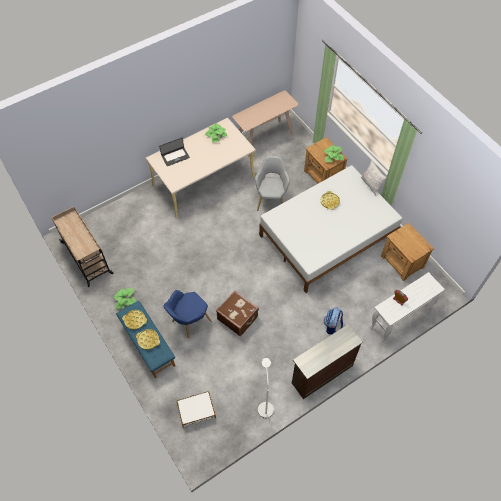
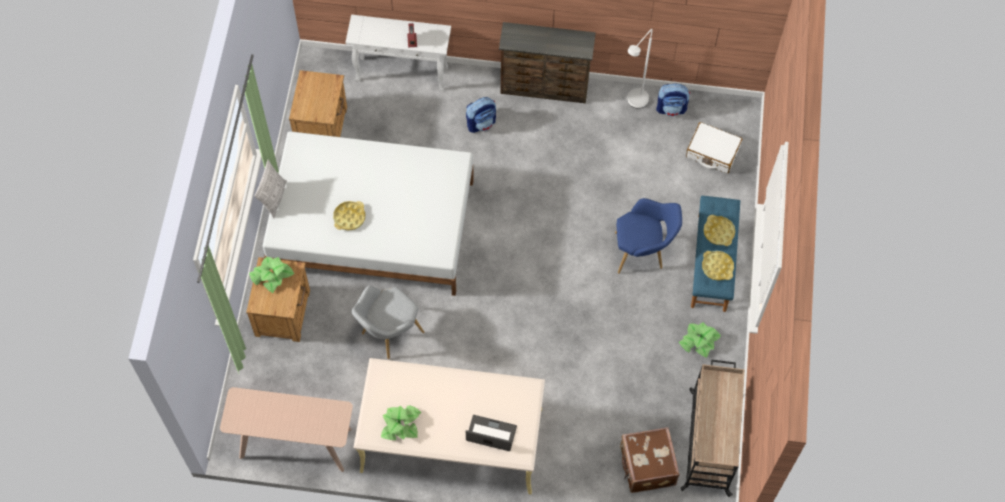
camera: 140 degrees left, 5 degrees up
brown suitcase [216,290,259,336] -> brown suitcase moved to [620,427,680,493]
none -> backpack [656,84,690,117]

